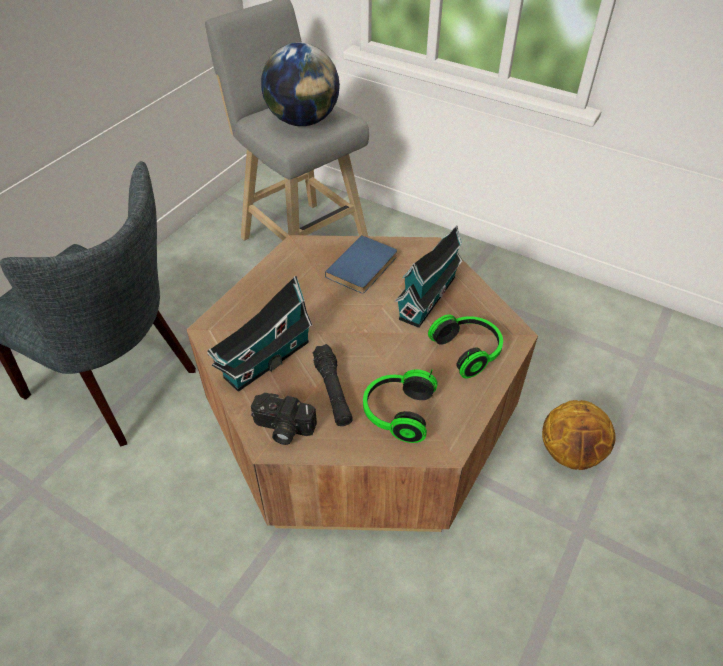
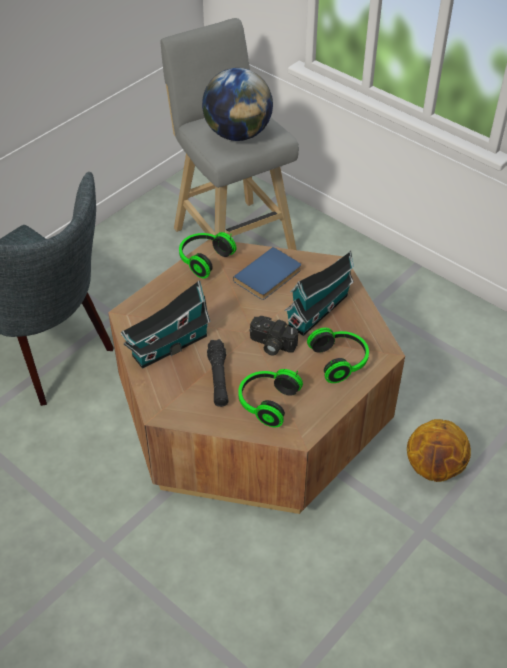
camera: 10 degrees right, 0 degrees up
camera [251,393,317,445] -> camera moved to [249,316,298,356]
none -> headphones [179,232,236,279]

